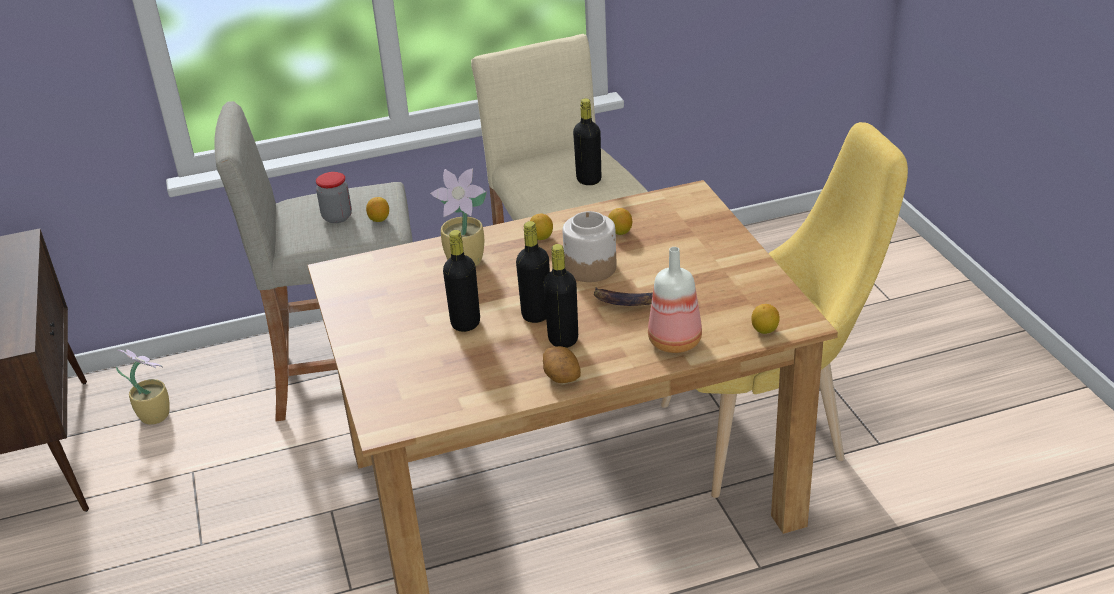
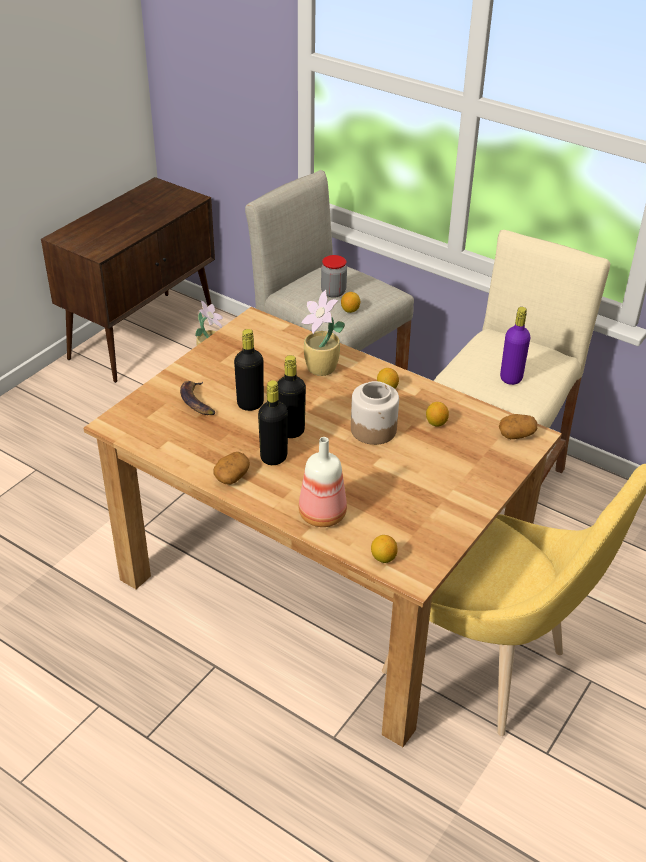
camera: 50 degrees right, 5 degrees up
black bottle [573,98,601,185] -> purple bottle [500,307,530,385]
banana [594,287,653,306] -> banana moved to [180,381,215,415]
none -> potato [499,414,537,439]

